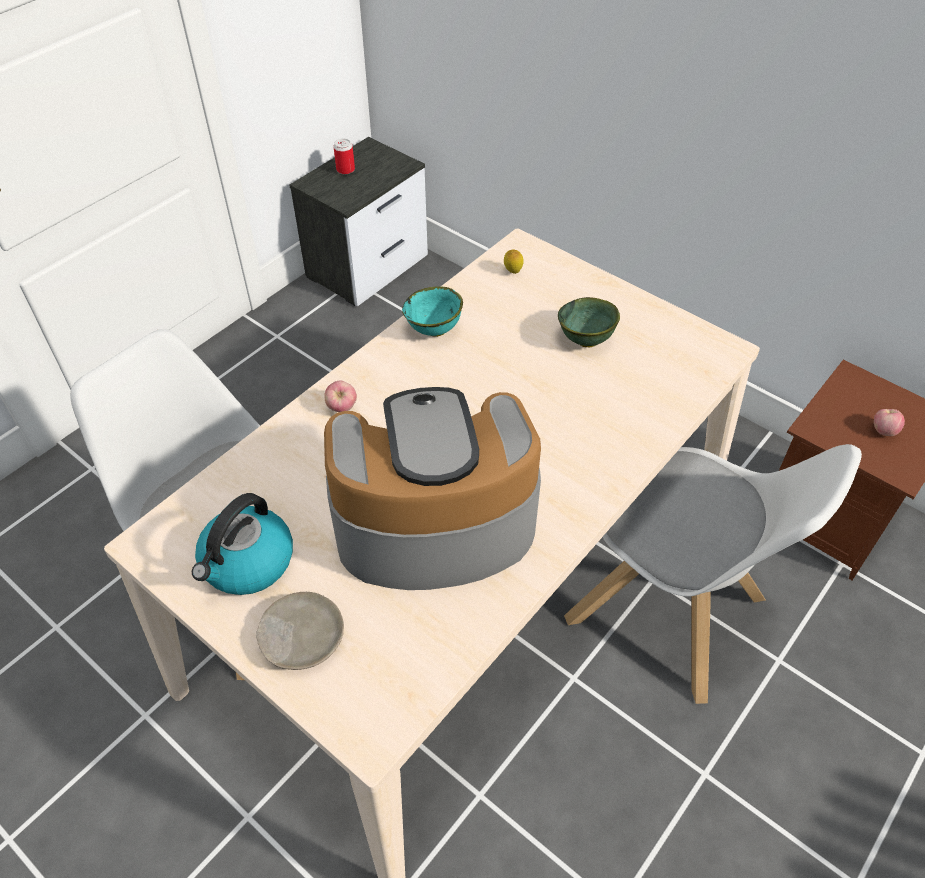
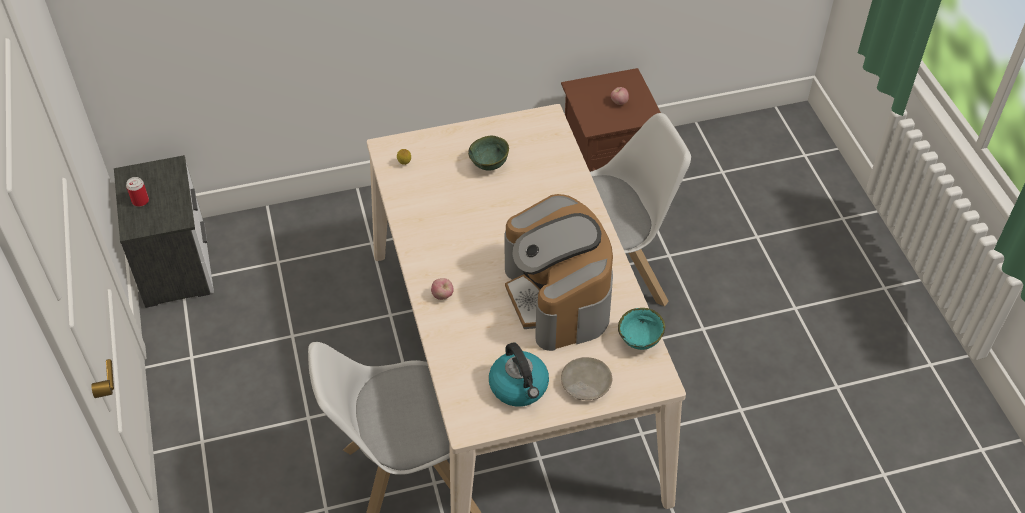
camera: 55 degrees left, 0 degrees up
coffee machine [324,387,541,590] -> coffee machine turned 45 degrees counterclockwise [504,194,613,351]
turquoise bowl [402,286,463,337] -> turquoise bowl moved to [618,308,665,350]

